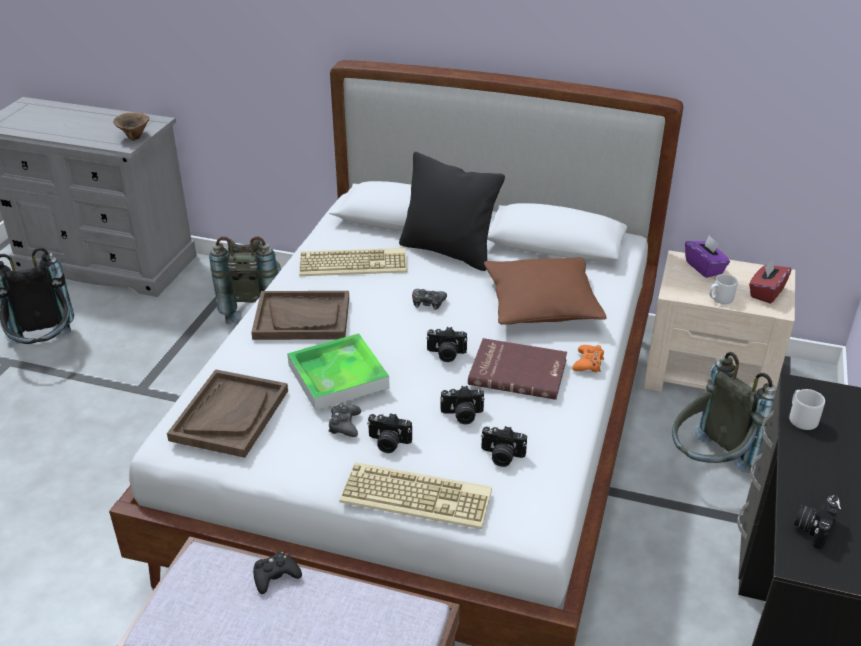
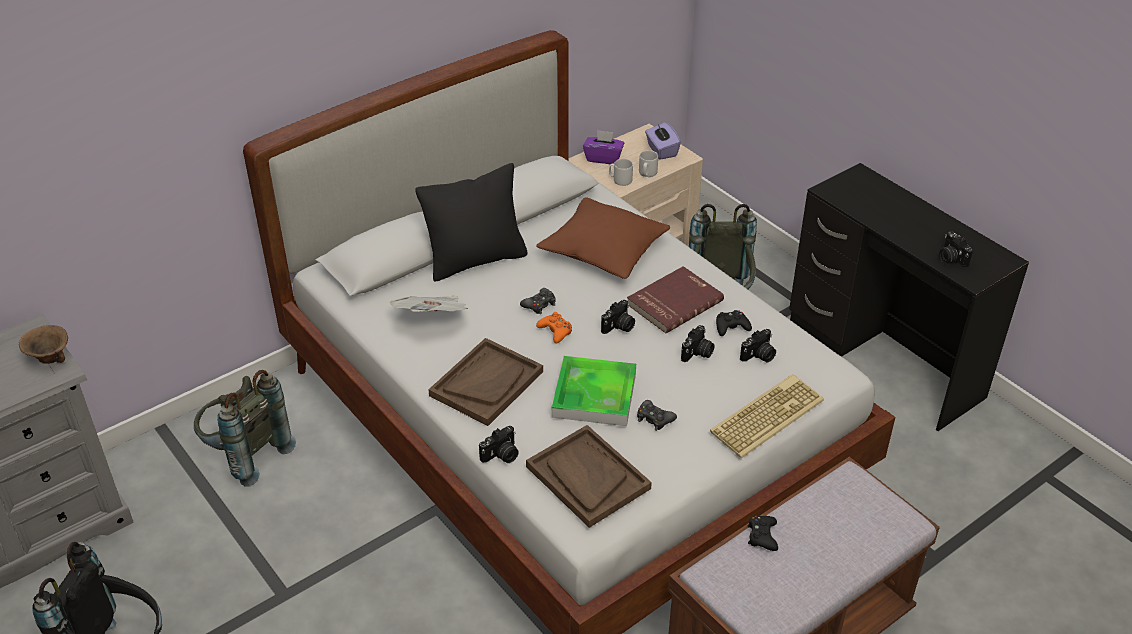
camera: 55 degrees left, 5 degrees up
keyboard [299,248,407,276] -> newspaper [390,296,468,312]
camera [367,413,412,453] -> camera moved to [479,426,519,463]
orange game controller [572,345,604,373] -> orange game controller moved to [536,312,572,343]
red tissue box [749,259,791,304] -> purple tissue box [645,122,681,160]
grey mug [789,389,825,430] -> grey mug moved to [609,159,633,186]
none -> black game controller [716,310,752,336]

